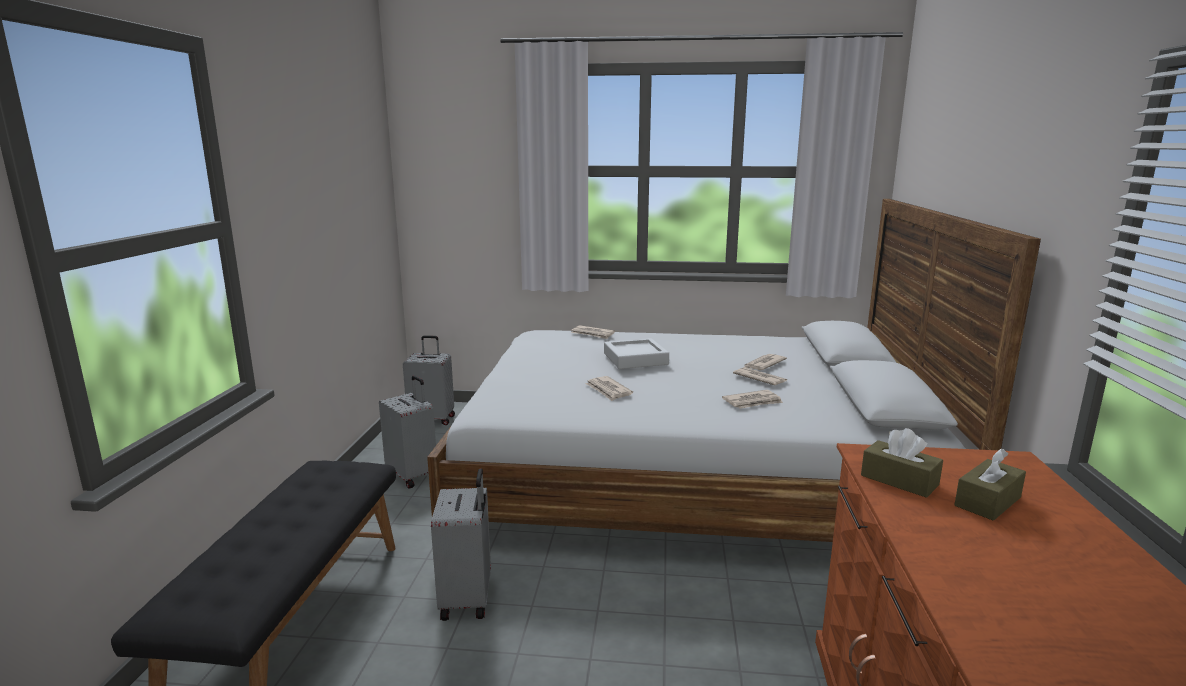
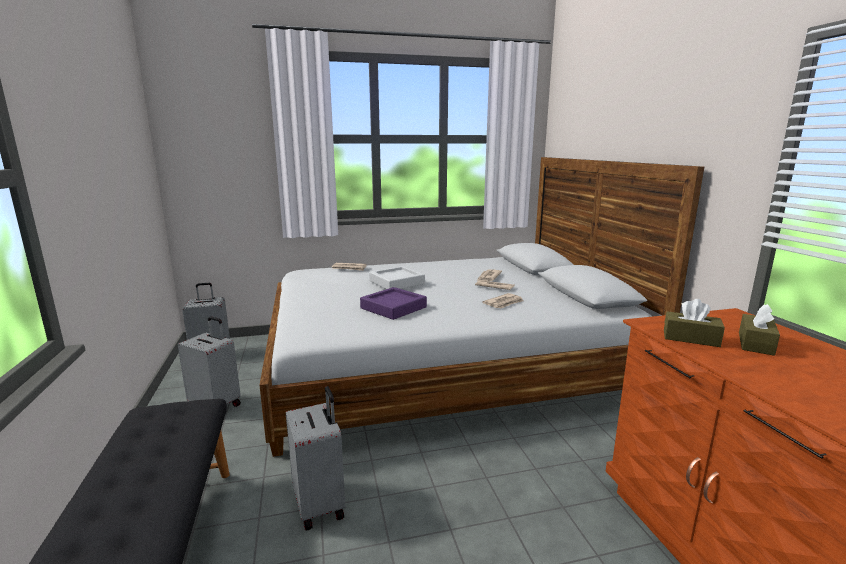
camera: 20 degrees left, 0 degrees up
newspaper [585,376,633,401] -> purple tray [360,287,427,320]

